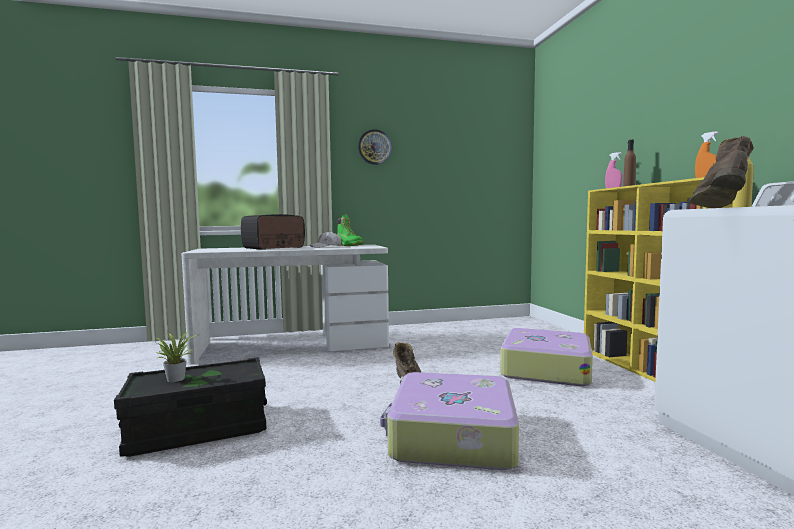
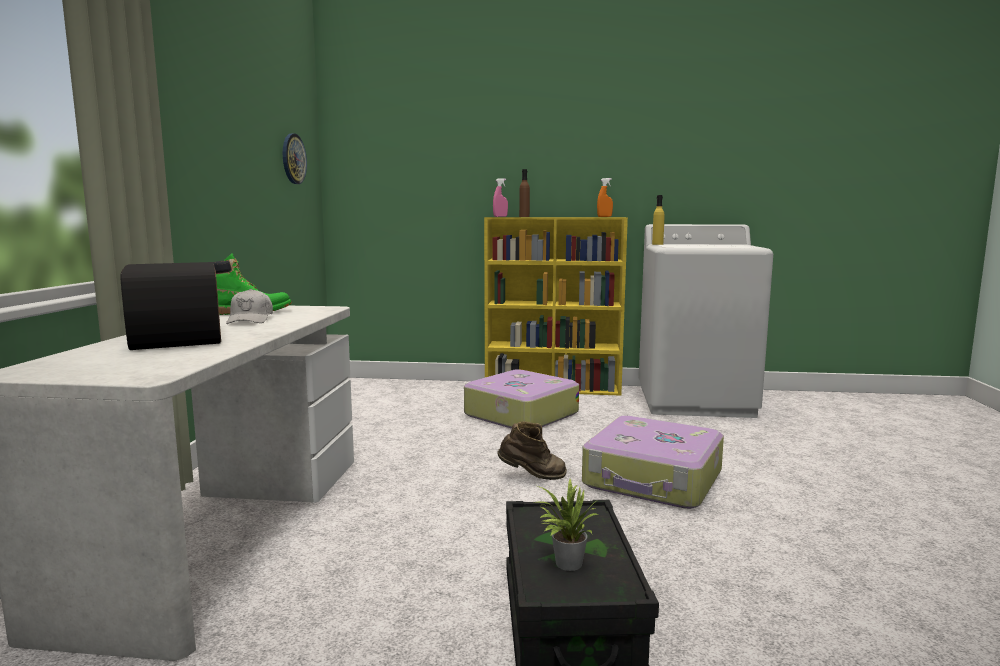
camera: 70 degrees left, 5 degrees up
wall clock [358,129,392,165] -> wall clock moved to [283,133,307,184]
brown boot [689,136,753,208] -> none

